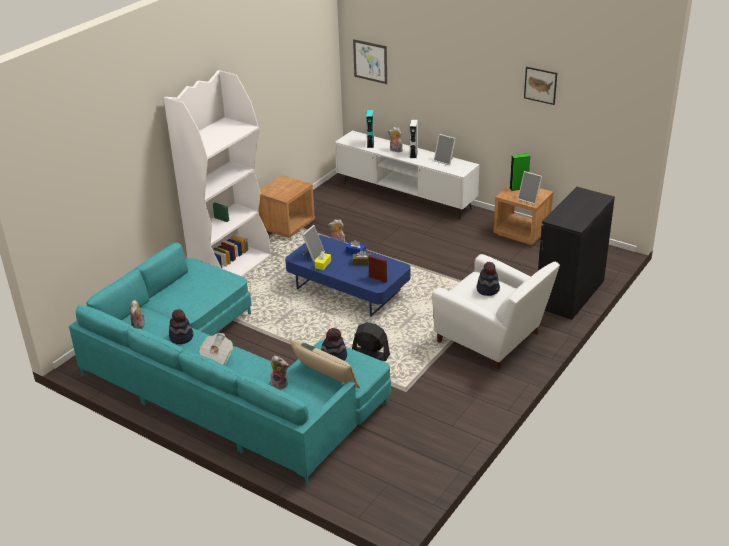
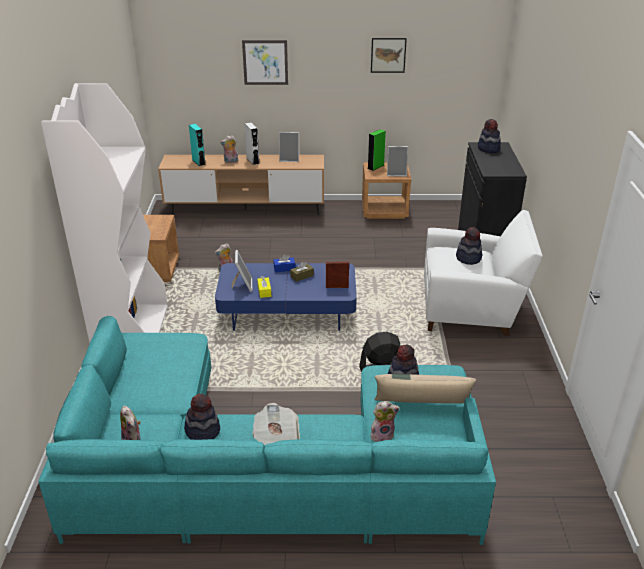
camera: 35 degrees left, 0 degrees up
white tv stand [335,131,480,219] -> brown tv stand [158,155,324,215]
picture [353,39,387,84] -> picture moved to [242,40,288,85]
none -> hat [478,119,501,153]

